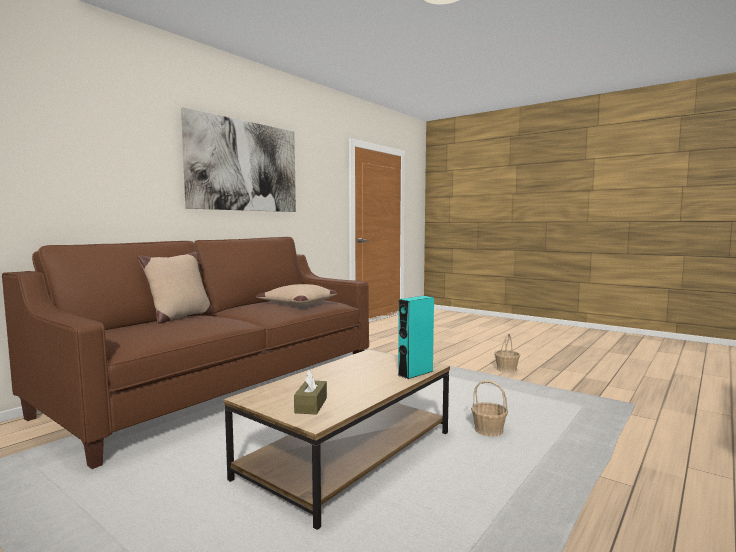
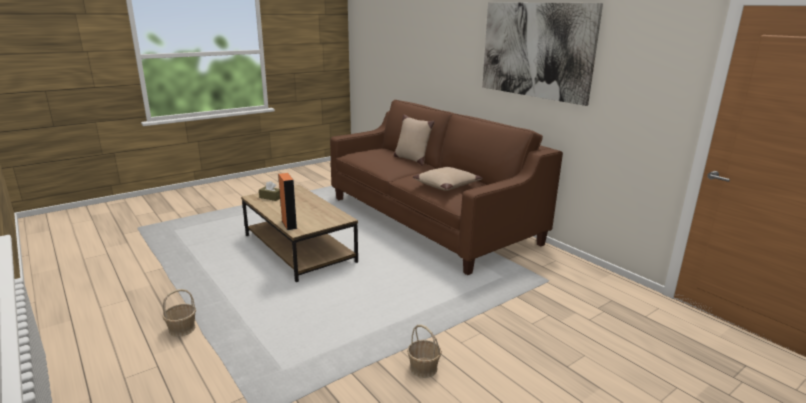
camera: 105 degrees right, 15 degrees up
turquoise speaker [397,296,434,379] -> orange speaker [278,173,297,230]
basket [471,380,508,436] -> basket moved to [163,289,196,337]

